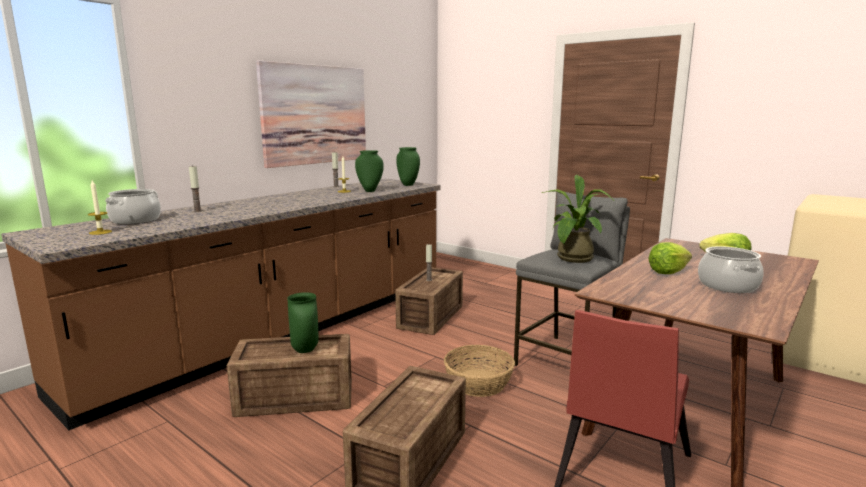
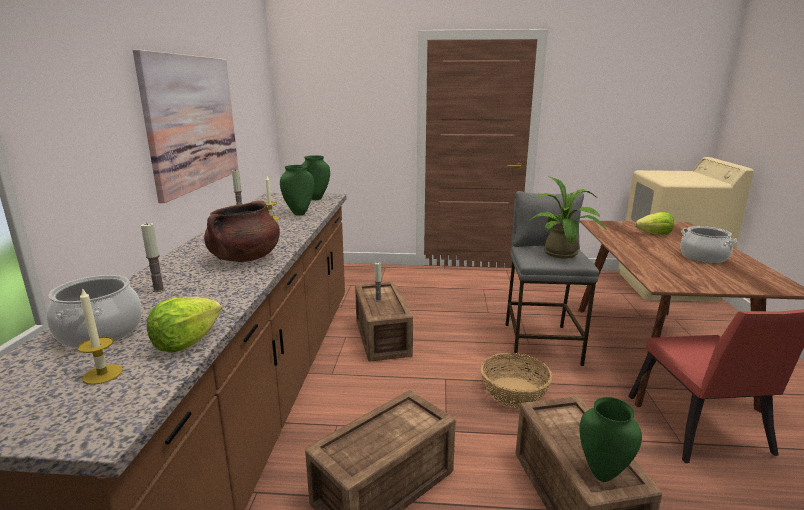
camera: 35 degrees left, 5 degrees up
green vase [287,292,319,353] -> green vase moved to [579,397,642,482]
lettuce [648,242,692,274] -> lettuce moved to [147,297,222,353]
none -> brown cooking pot [204,201,280,262]

